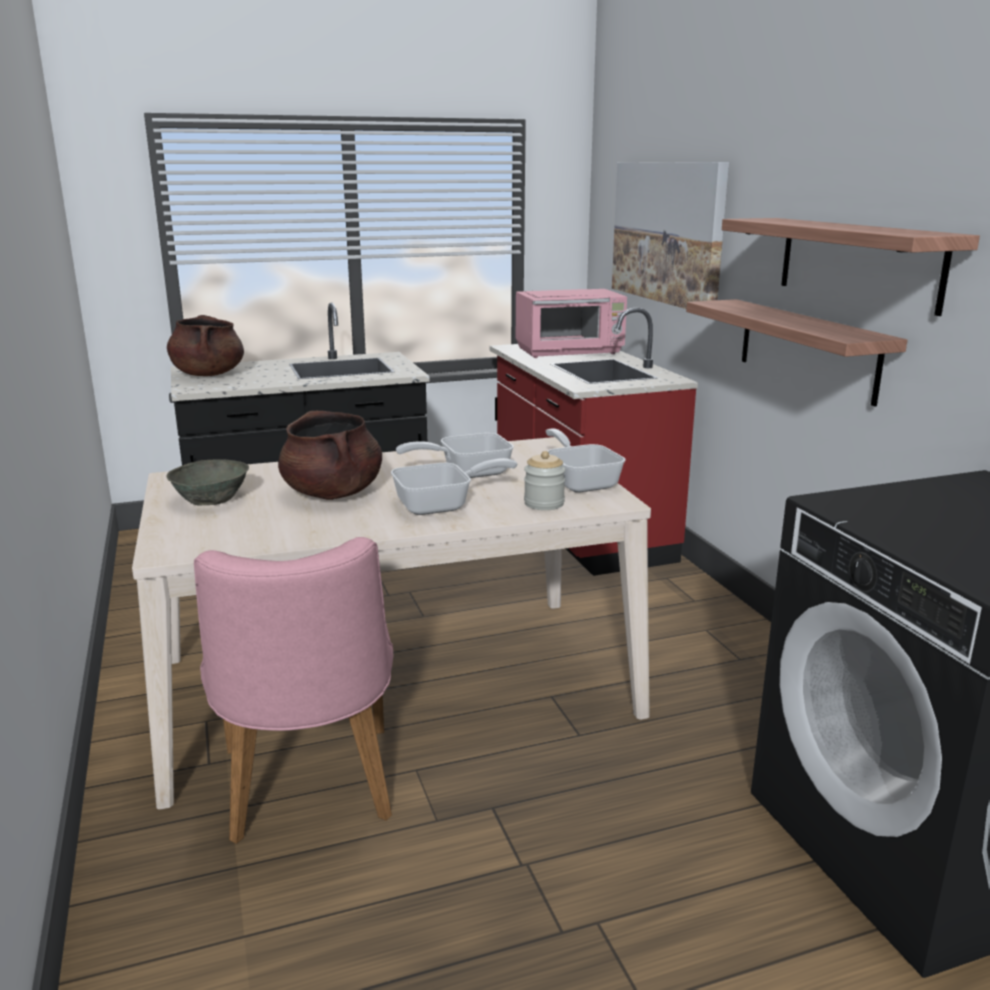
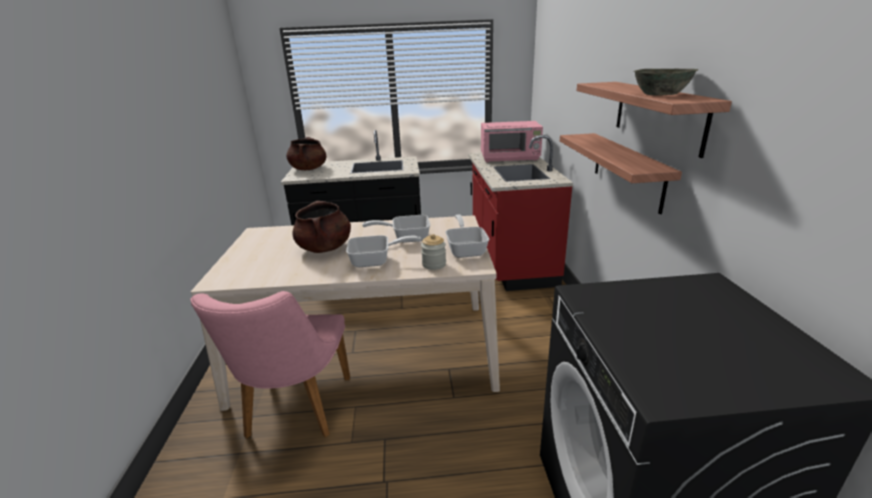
camera: 15 degrees right, 5 degrees up
grey bowl [167,460,249,506] -> grey bowl moved to [633,69,698,96]
picture [612,162,729,309] -> none

